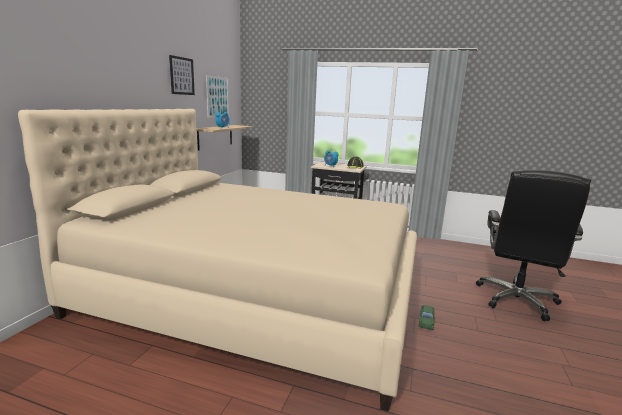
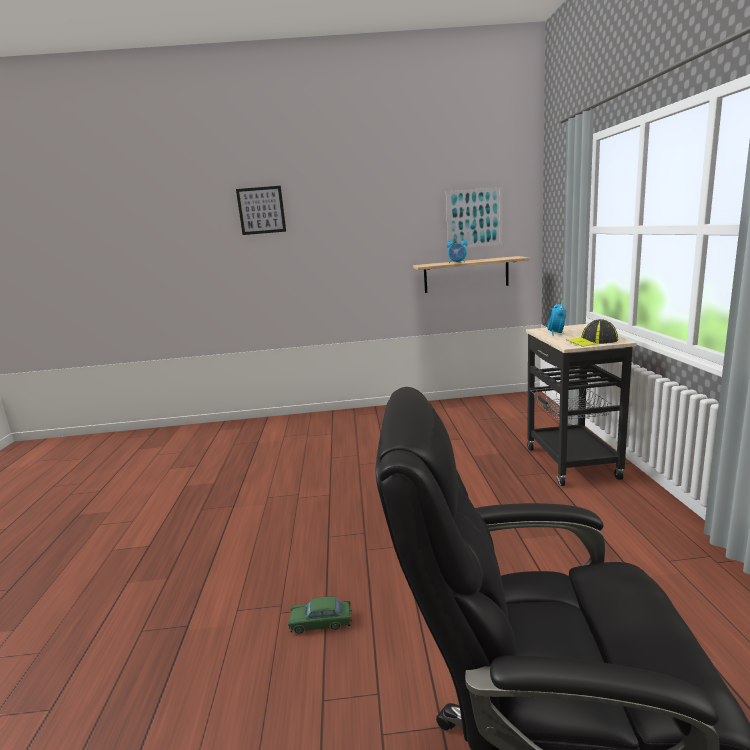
camera: 70 degrees right, 0 degrees up
beige bed [18,109,417,412] -> none
picture [169,55,195,95] -> picture moved to [236,186,286,235]

